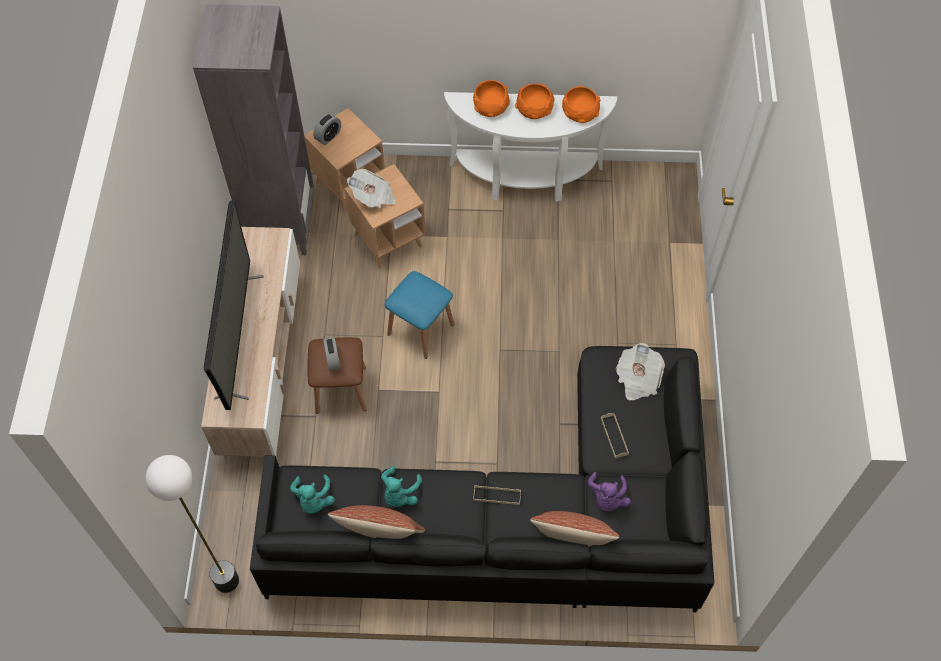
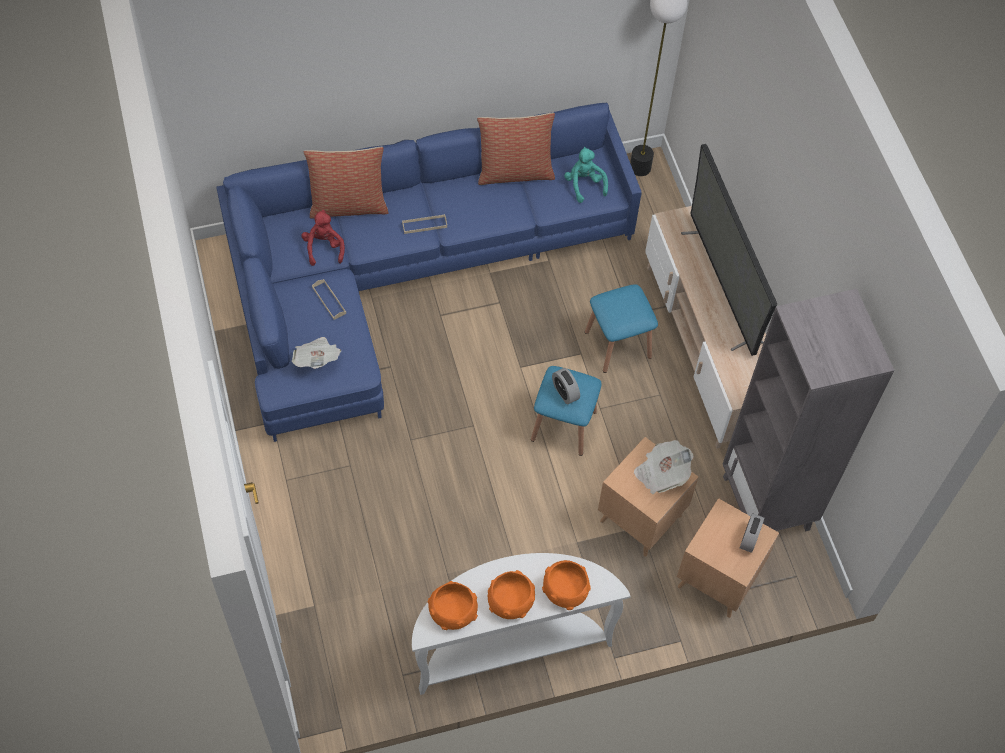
camera: 160 degrees right, 0 degrees up
black sofa [250,346,714,612] -> blue sofa [216,103,642,442]
brown stool [307,337,367,414] -> blue stool [585,284,658,373]
alarm clock [323,336,341,371] -> alarm clock moved to [552,368,580,404]
turquoise plush toy [381,466,422,507] -> none
purple plush toy [588,472,631,512] -> red plush toy [301,210,345,266]

